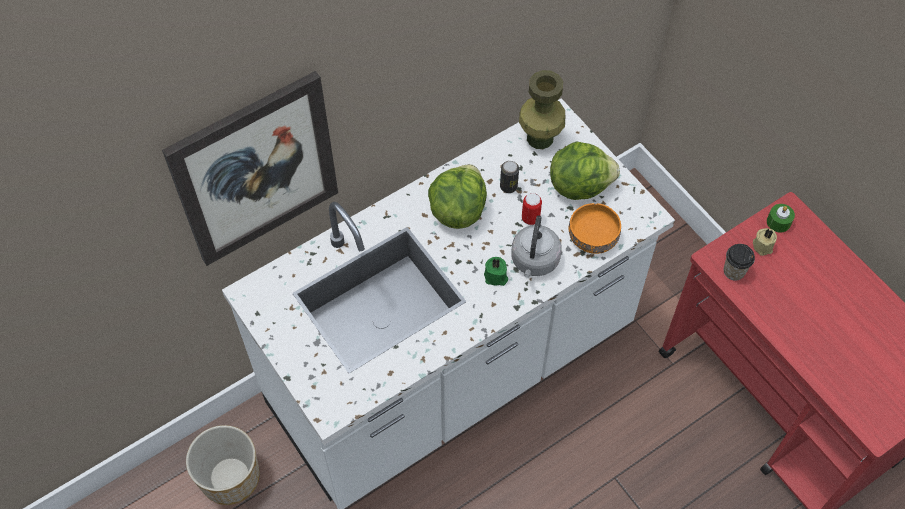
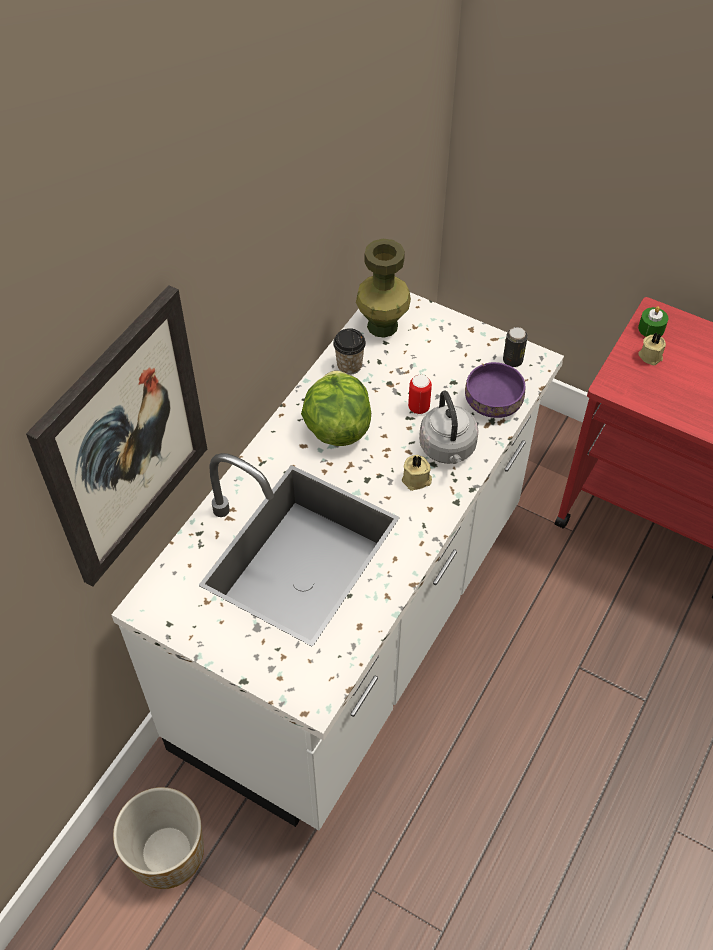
camera: 25 degrees left, 5 degrees down
green candle [484,257,508,286] -> beige candle [402,455,432,491]
can [500,161,519,193] -> can moved to [503,327,528,367]
lettuce [550,141,620,200] -> none
orange bowl [569,203,621,254] -> purple bowl [465,362,525,418]
cup [724,244,755,281] -> cup moved to [333,328,366,375]

